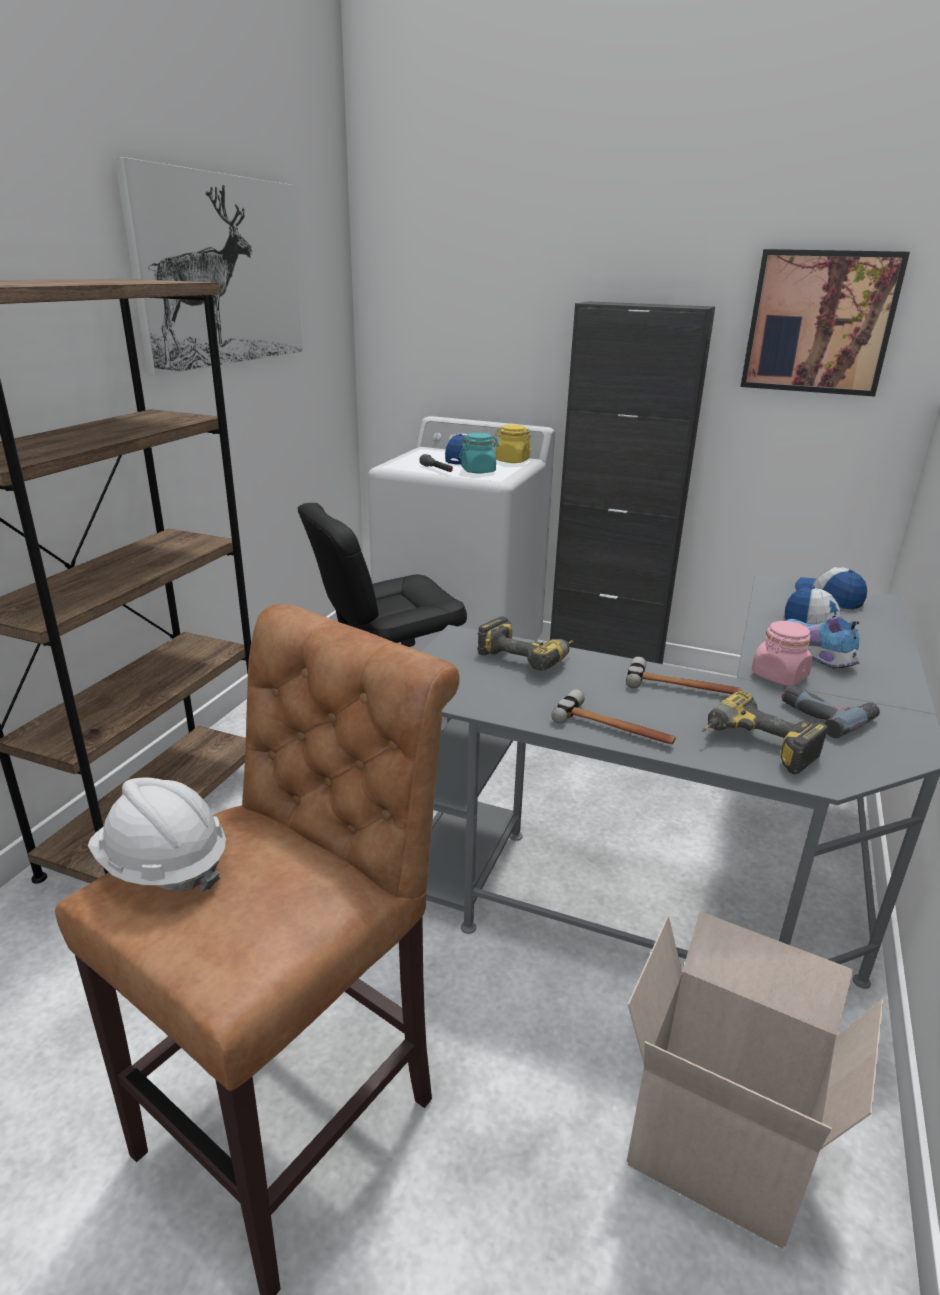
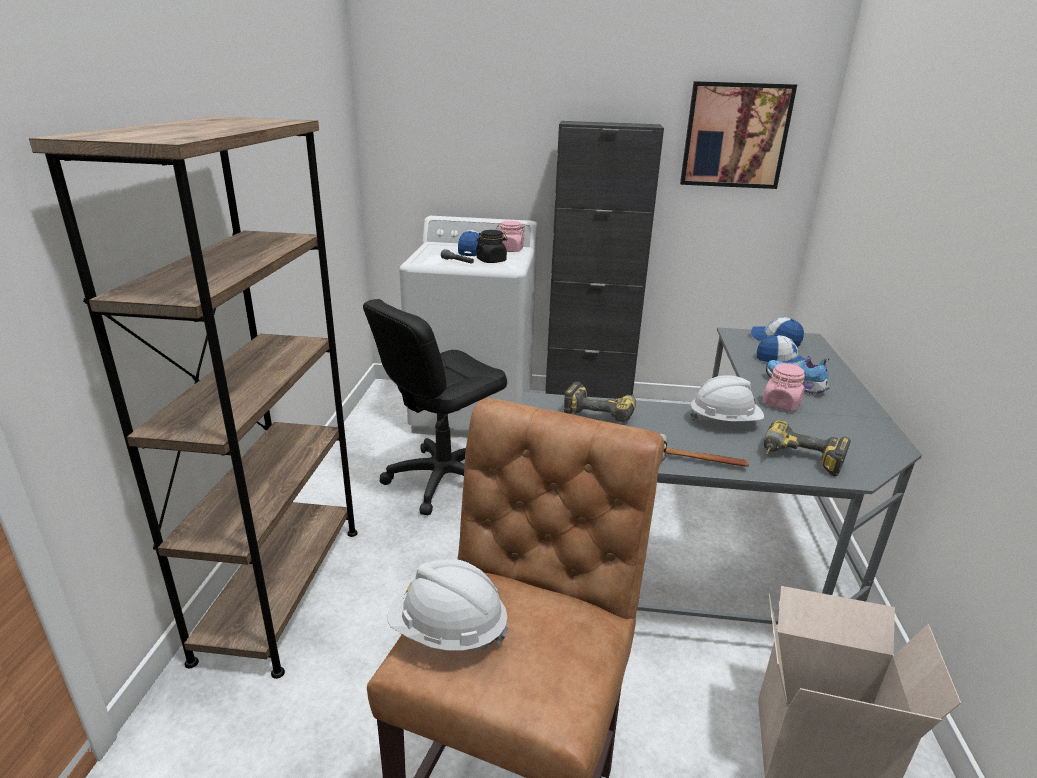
camera: 15 degrees left, 0 degrees up
picture [115,157,303,376] -> none
turquoise jar [459,433,500,474] -> black jar [476,230,508,263]
yellow jar [495,425,531,463] -> pink jar [495,221,526,252]
hammer [626,657,742,694] -> white hard hat [689,375,764,421]
power drill [782,685,880,738] -> none

